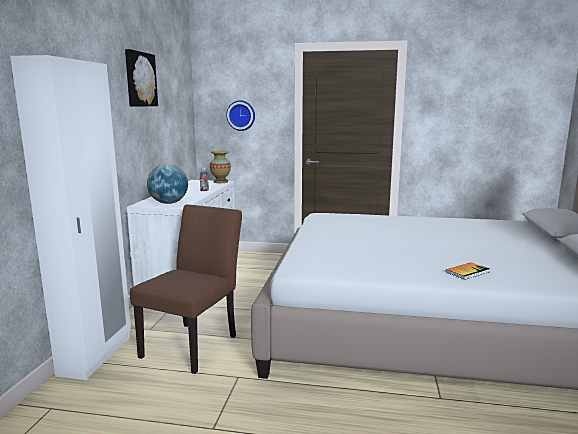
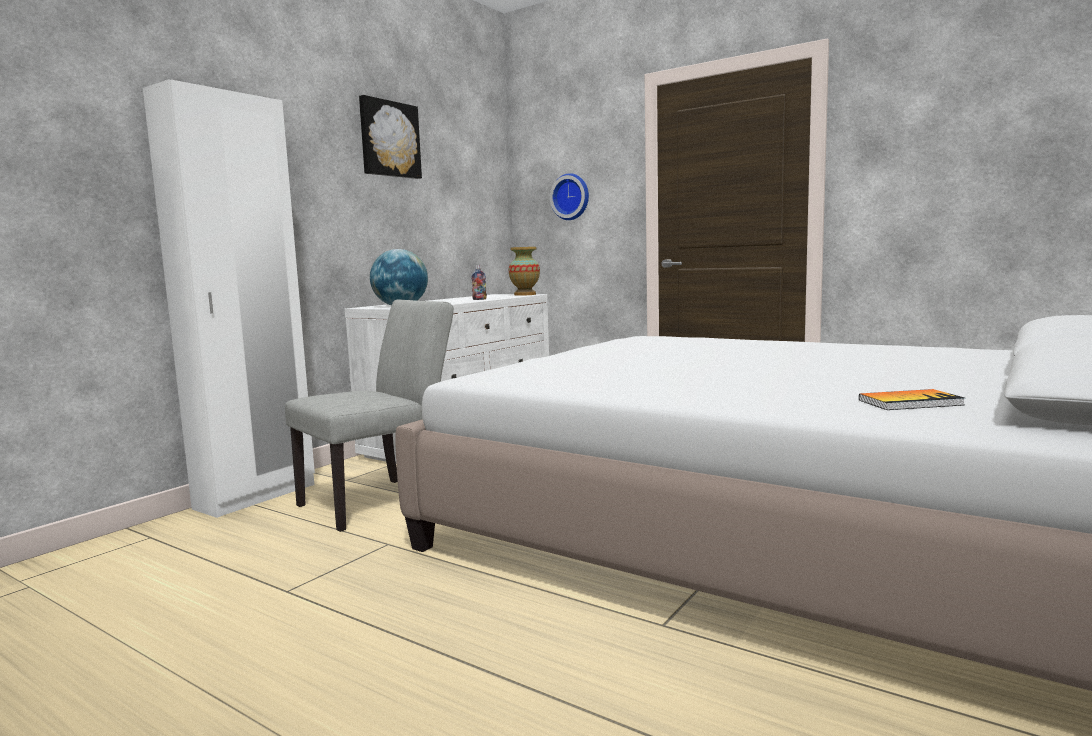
camera: 25 degrees right, 5 degrees down
brown chair [130,204,242,374] -> grey chair [285,299,454,532]
book [446,262,490,280] -> book moved to [859,389,965,410]

